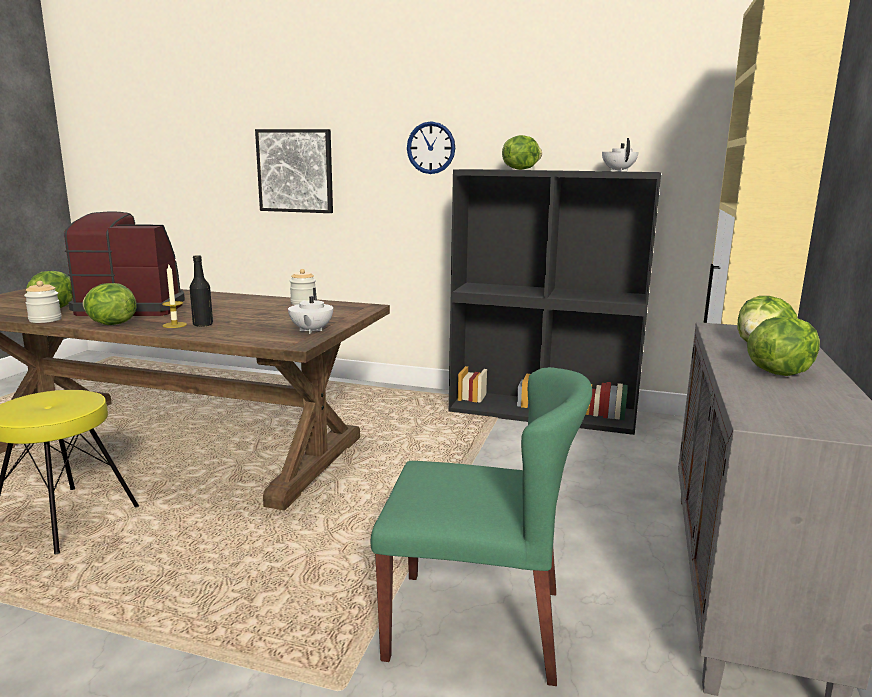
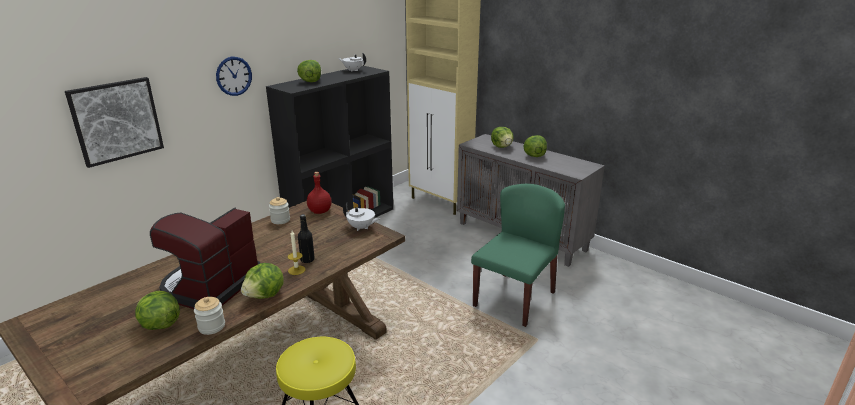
camera: 65 degrees left, 10 degrees up
none -> red bottle [307,172,332,214]

